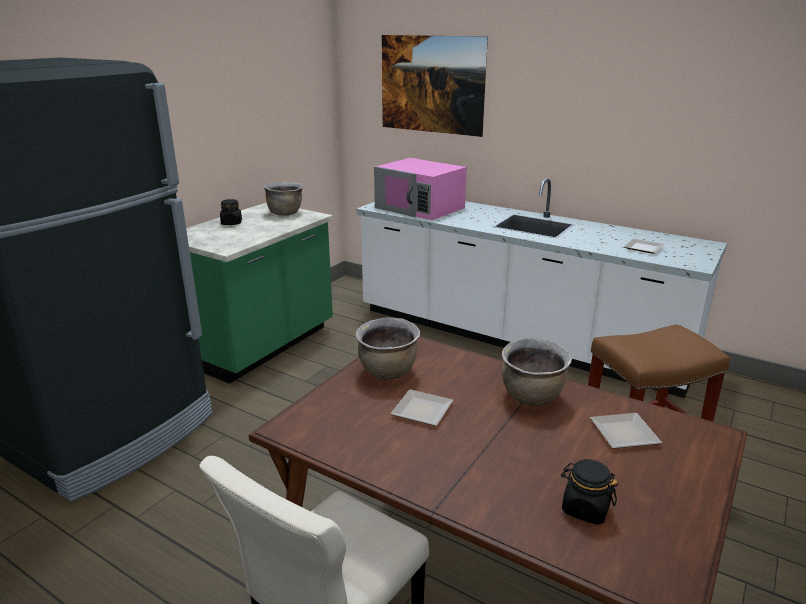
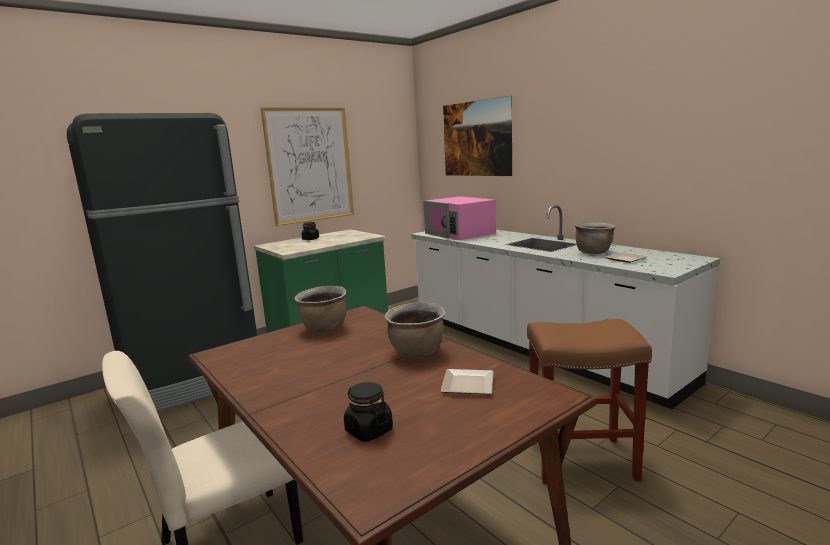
camera: 20 degrees right, 10 degrees down
brown cooking pot [264,182,303,216] -> brown cooking pot moved to [575,223,615,254]
plate [390,389,453,426] -> none
none -> picture [261,107,354,226]

